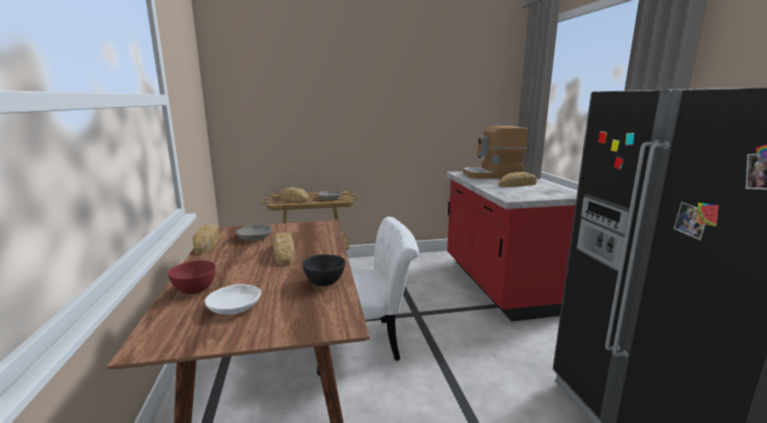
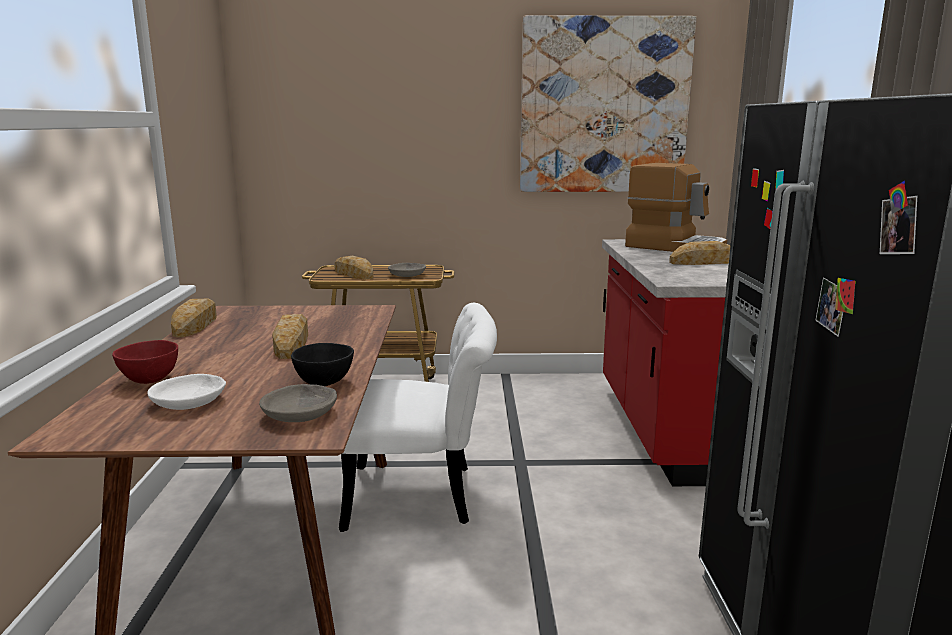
camera: 10 degrees right, 0 degrees up
grey bowl [236,225,272,241] -> grey bowl moved to [259,384,337,422]
coffee machine [463,126,528,179] -> coffee machine turned 150 degrees counterclockwise [625,163,727,252]
none -> picture [520,15,696,192]

